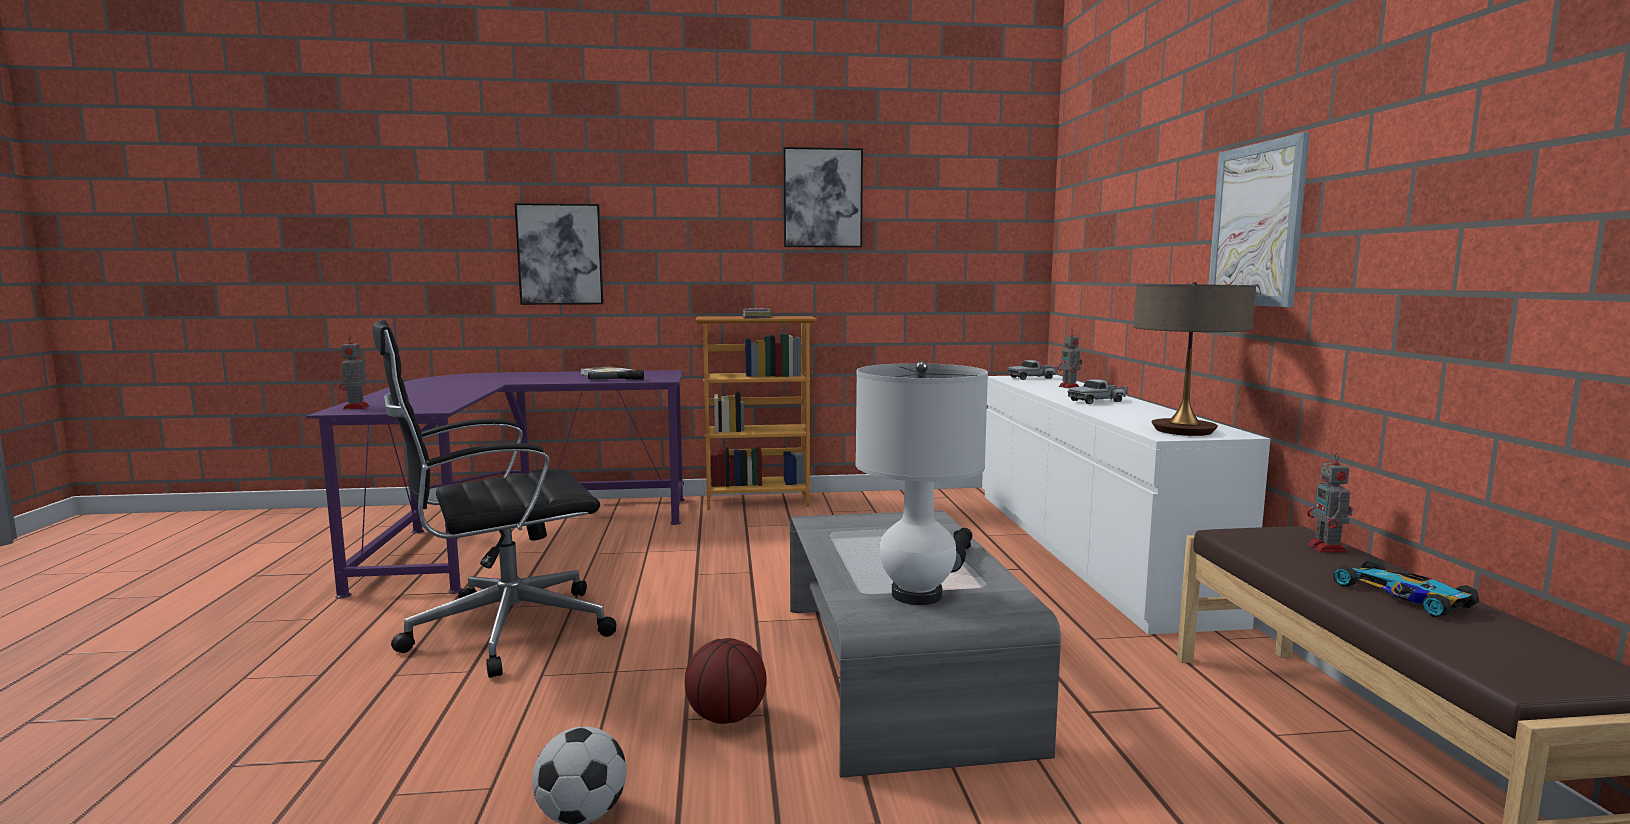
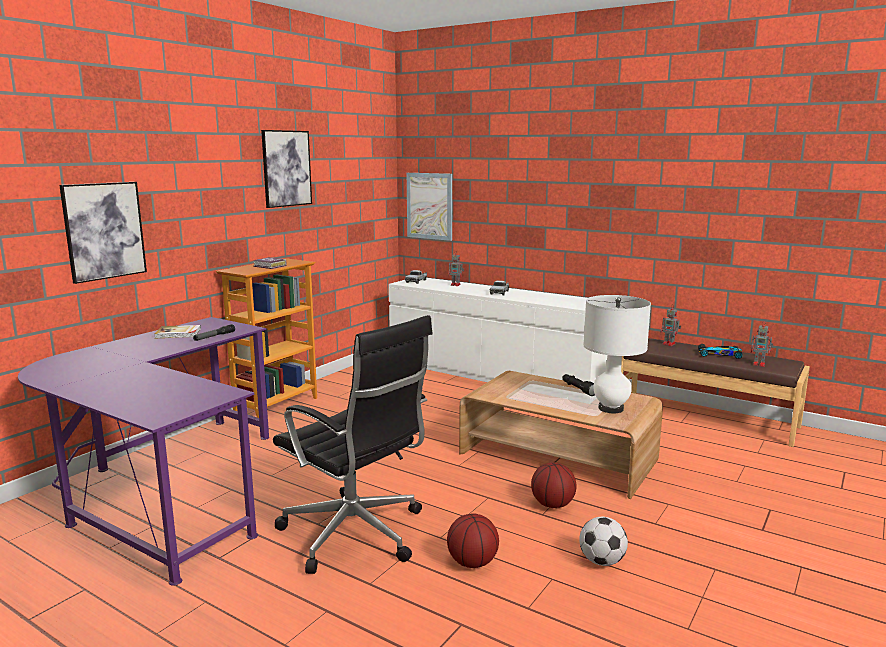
camera: 50 degrees left, 5 degrees up
toy robot [339,335,370,410] -> toy robot moved to [751,321,773,367]
black office chair [372,320,616,678] -> black office chair turned 60 degrees counterclockwise [273,315,433,574]
grey coffee table [790,510,1061,778] -> brown coffee table [459,371,663,499]
table lamp [1133,282,1256,436] -> none
picture [1209,132,1310,307] -> picture moved to [407,173,452,241]
none -> basketball [447,513,499,568]

